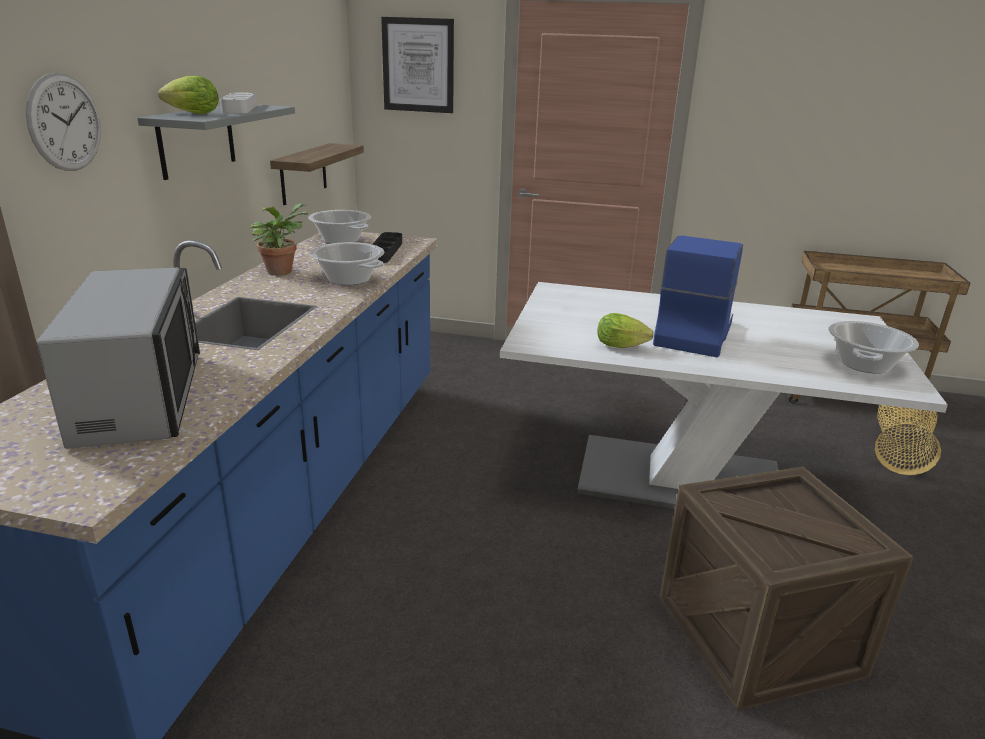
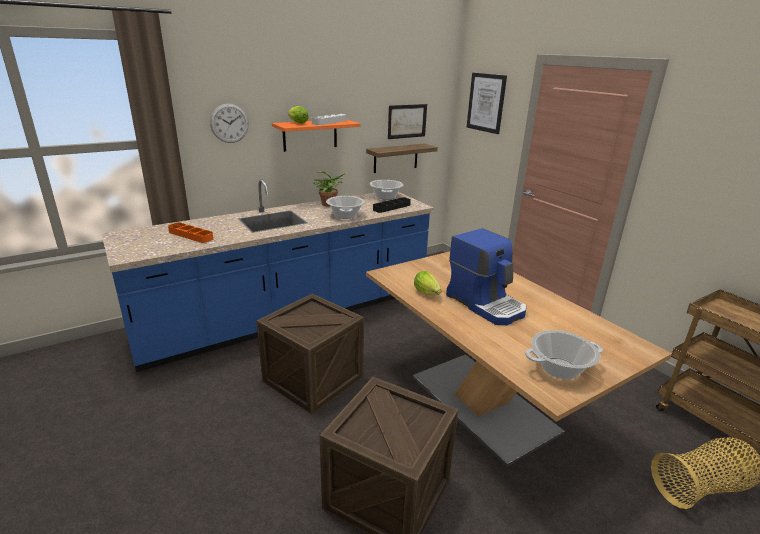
camera: 45 degrees right, 0 degrees up
microwave [36,268,200,449] -> orange tray [168,222,213,243]
grey shelf [137,105,295,180] -> orange shelf [272,119,360,152]
white dining table [500,282,948,509] -> brown dining table [366,251,672,467]
coffee machine [653,235,743,357] -> coffee machine turned 75 degrees clockwise [446,228,526,325]
none -> crate [256,293,364,414]
none -> picture [388,104,427,139]

